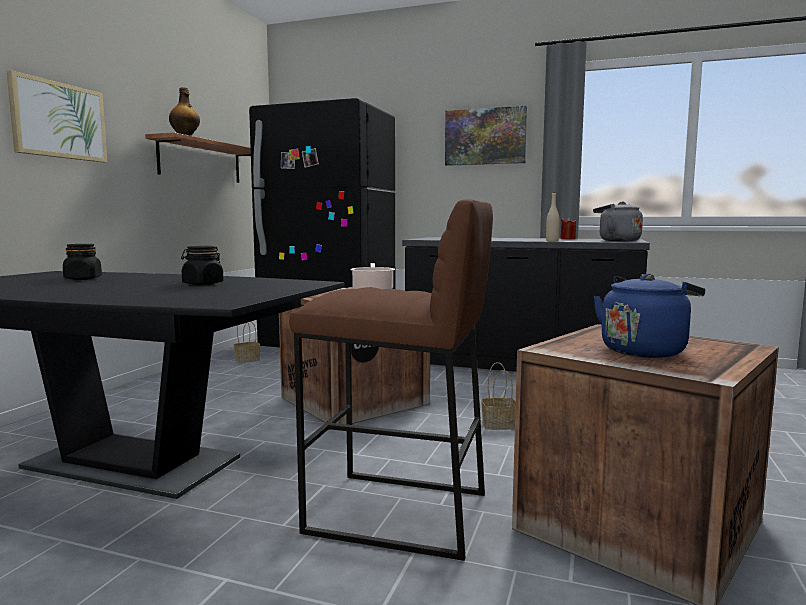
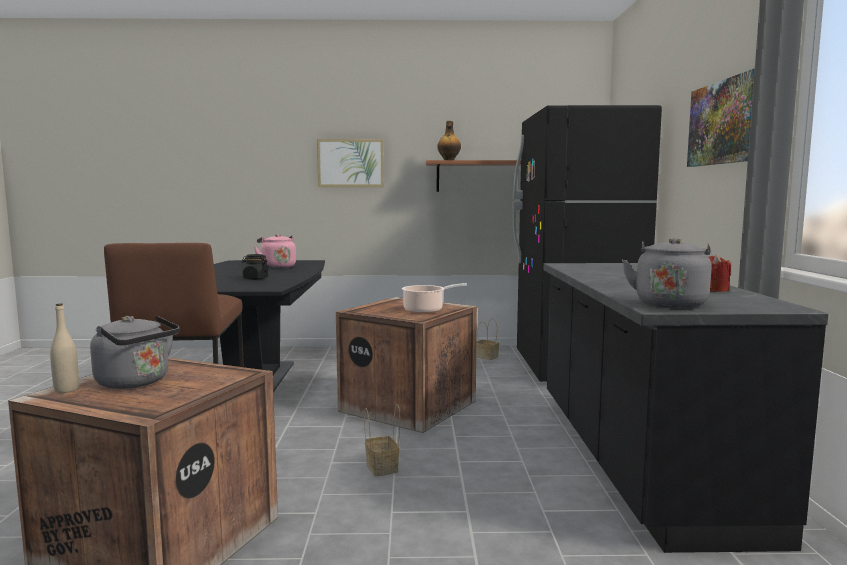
camera: 70 degrees right, 0 degrees up
black jar [63,244,102,280] -> pink kettle [254,234,296,268]
beige bottle [546,192,560,241] -> beige bottle moved to [50,303,79,393]
blue kettle [593,274,705,358] -> grey kettle [90,315,180,389]

